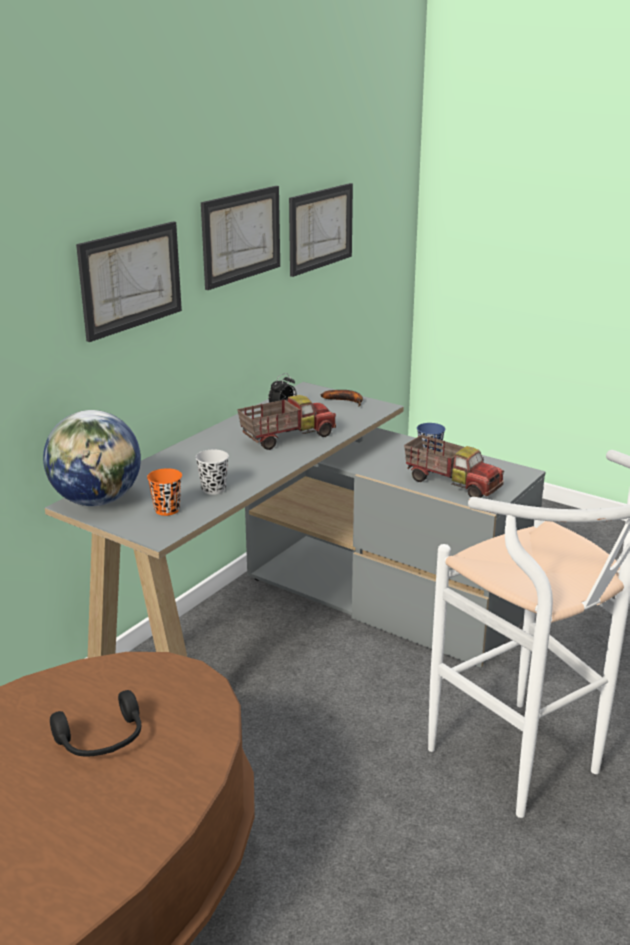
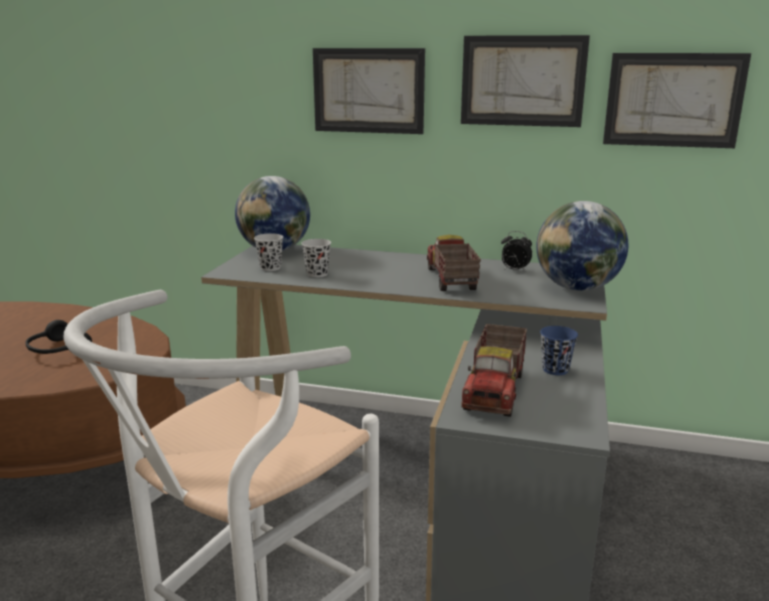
camera: 70 degrees right, 5 degrees down
orange cup [147,468,182,516] -> black cup [254,233,283,271]
toy truck [237,395,336,450] -> toy truck turned 135 degrees counterclockwise [427,235,481,291]
banana [321,390,363,407] -> globe [536,201,628,291]

